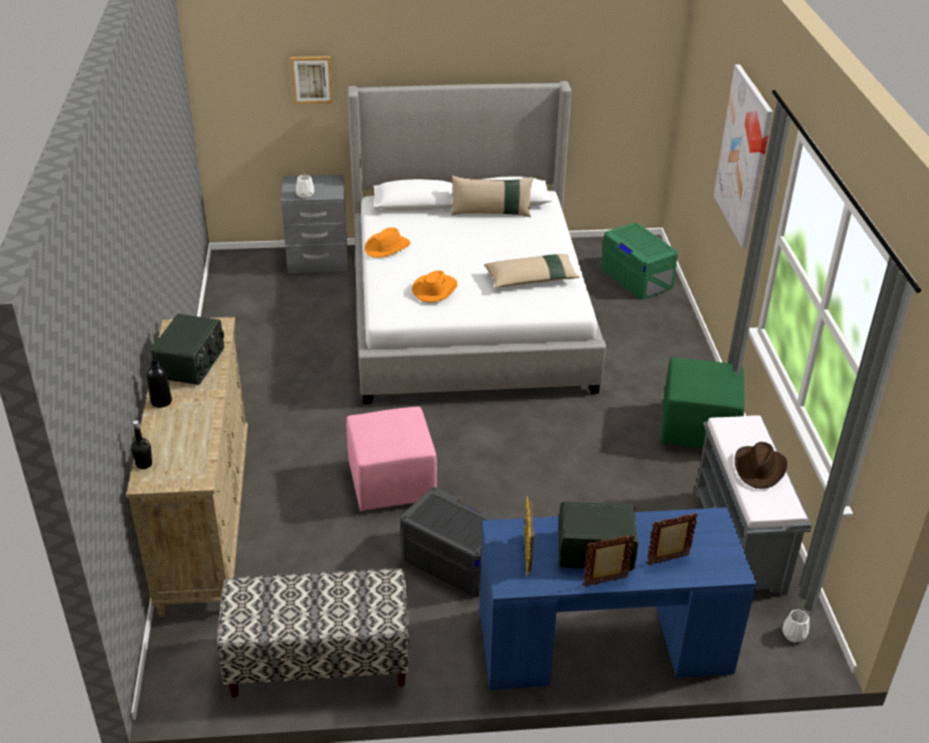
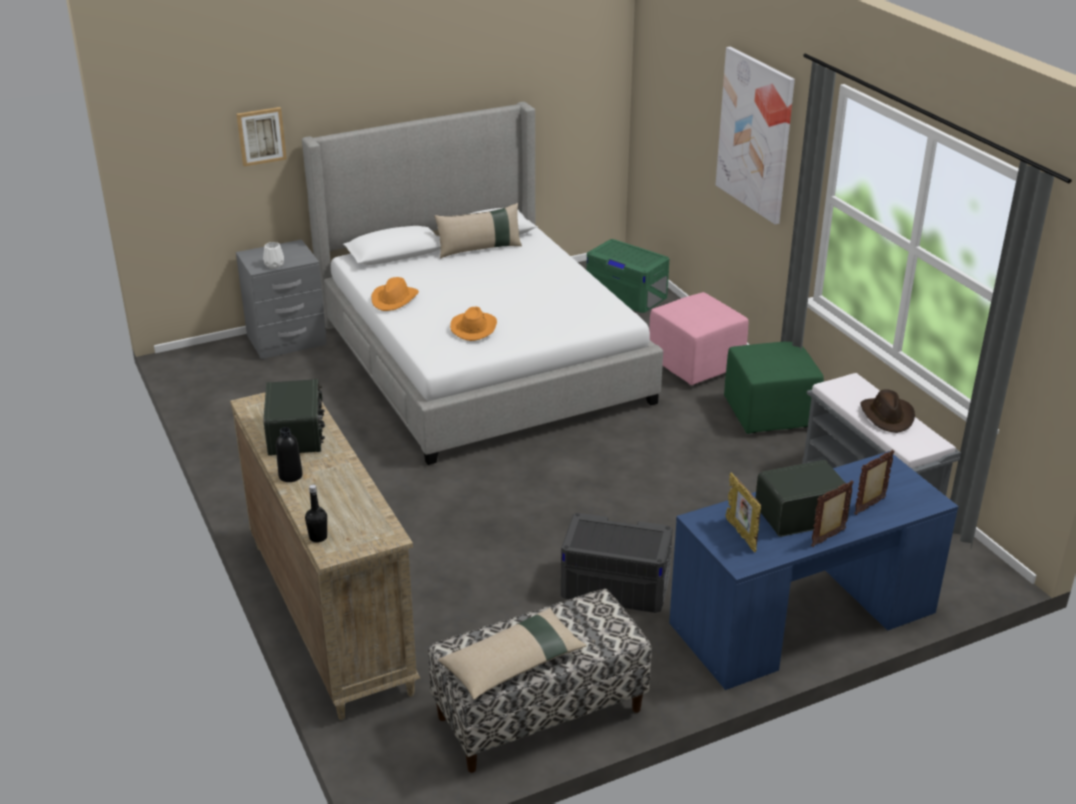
camera: 20 degrees left, 5 degrees down
pink ottoman [346,407,437,511] -> pink ottoman moved to [649,292,748,385]
beige pillow [484,254,580,288] -> beige pillow moved to [438,608,587,700]
white vase [782,610,810,643] -> none

